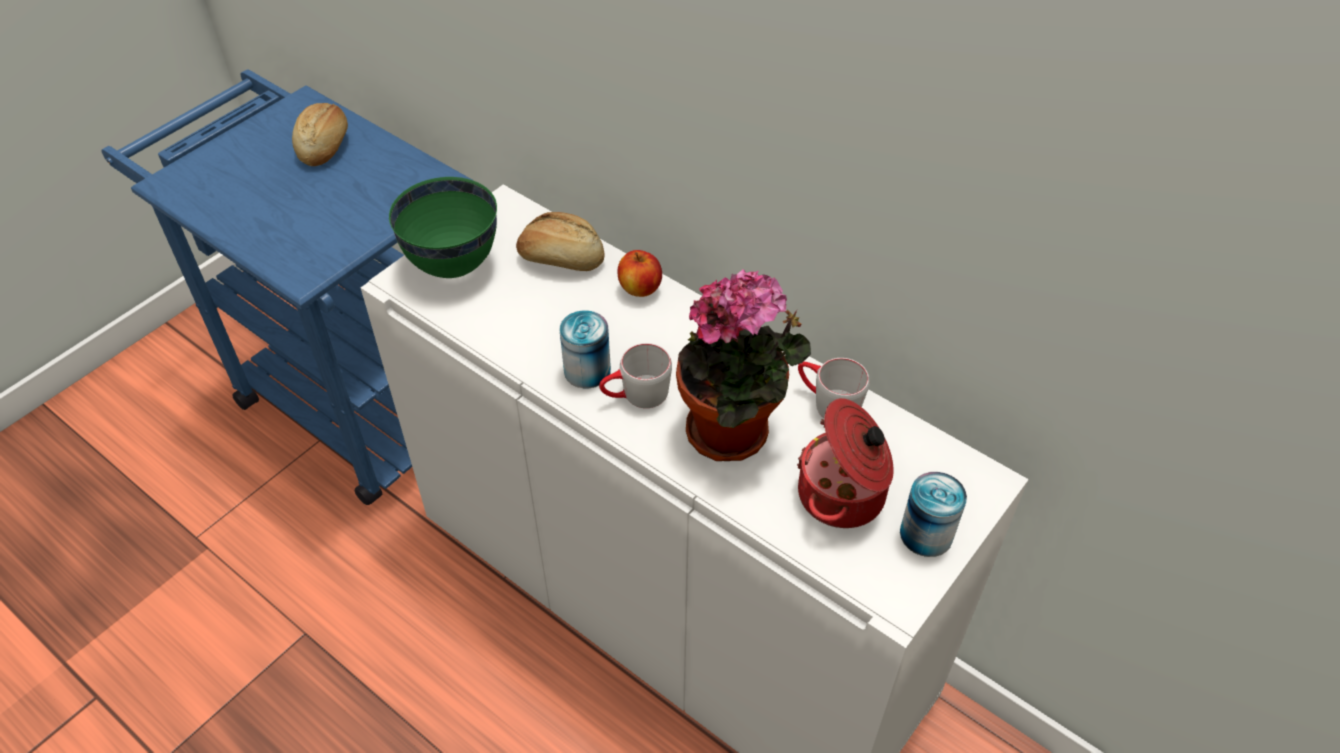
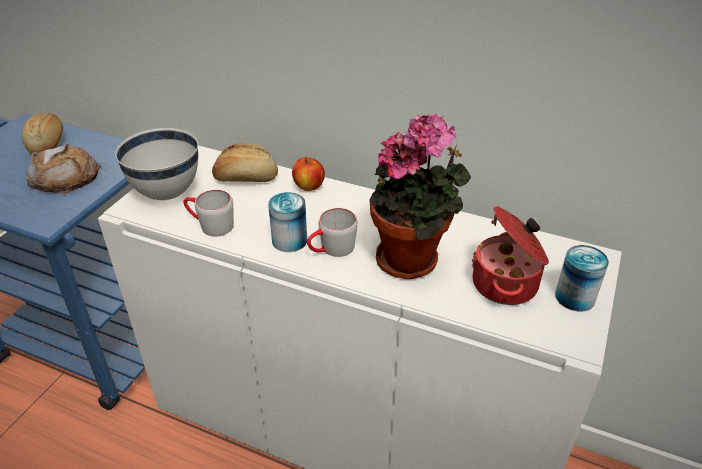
camera: 15 degrees left, 10 degrees down
green bowl [389,177,497,278] -> white bowl [115,128,198,200]
grey mug [798,358,869,419] -> grey mug moved to [183,190,234,236]
none -> bread [26,144,101,194]

